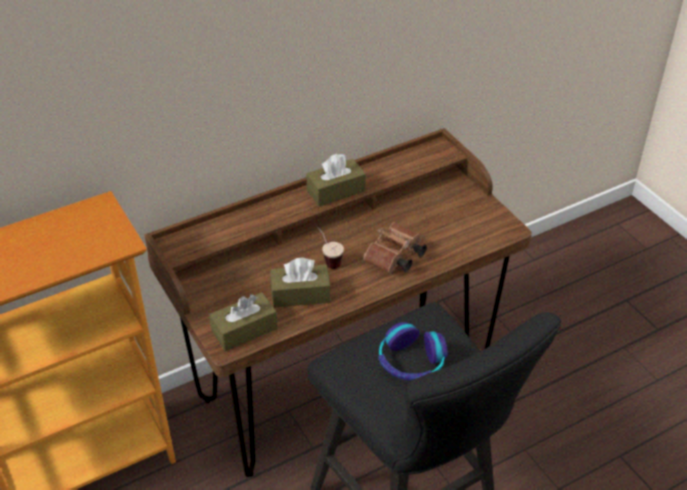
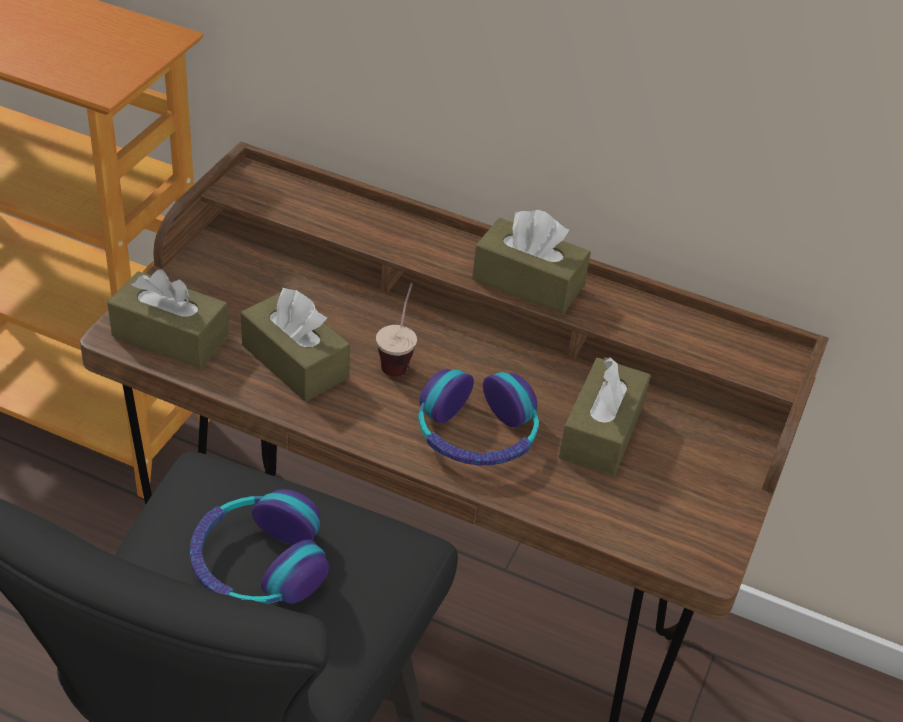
camera: 50 degrees right, 0 degrees up
brown binoculars [363,222,427,273] -> headphones [418,369,539,465]
none -> brown tissue box [559,357,651,477]

